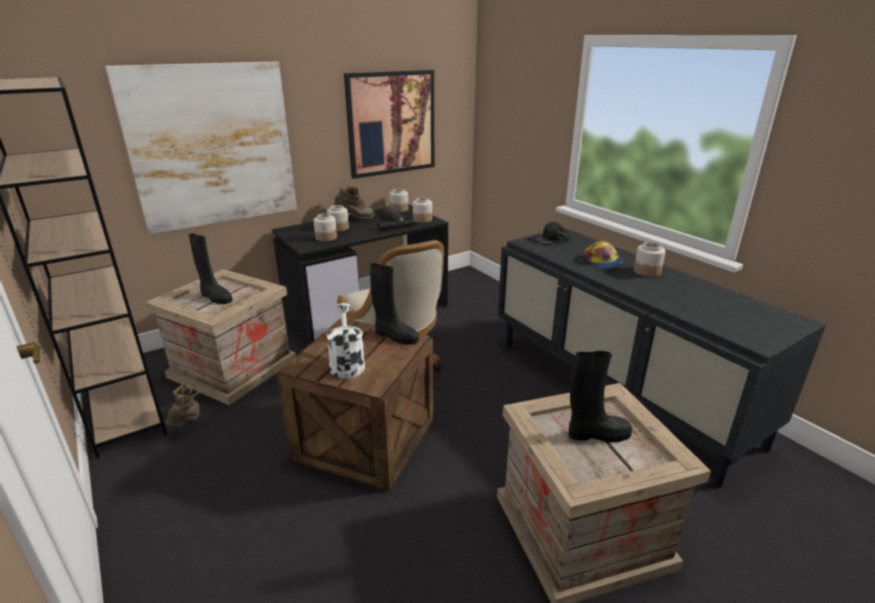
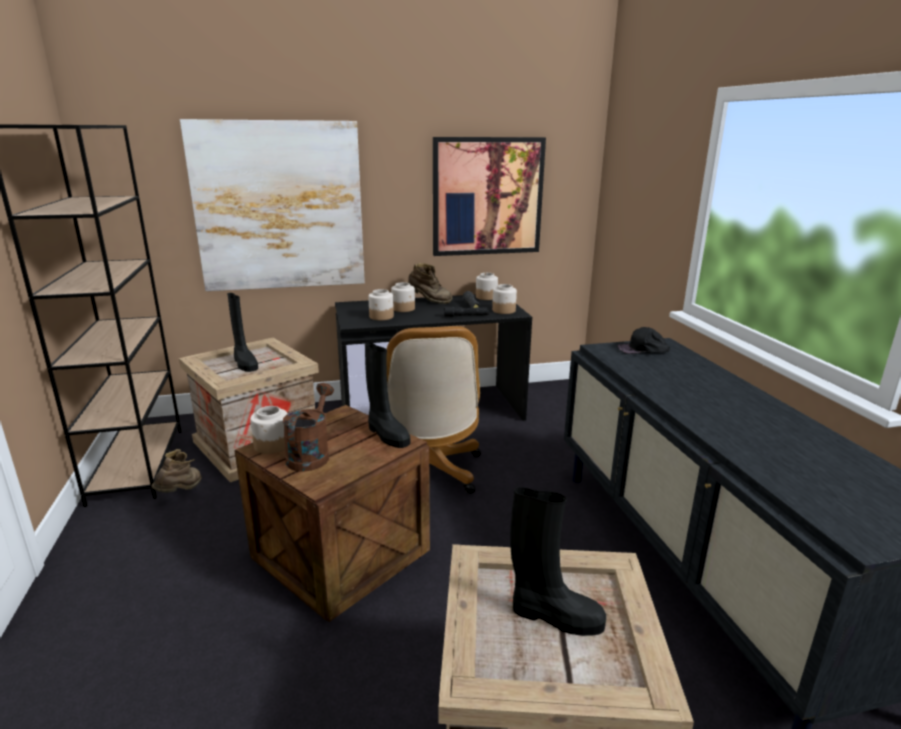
camera: 20 degrees right, 5 degrees down
white watering can [327,303,365,379] -> brown watering can [283,383,334,472]
cap [584,241,623,269] -> none
jar [634,242,666,277] -> jar moved to [250,406,287,454]

